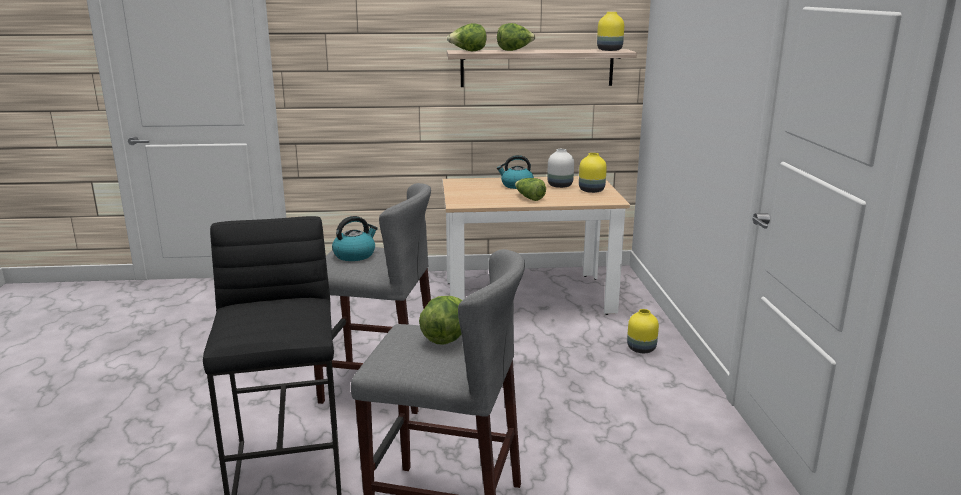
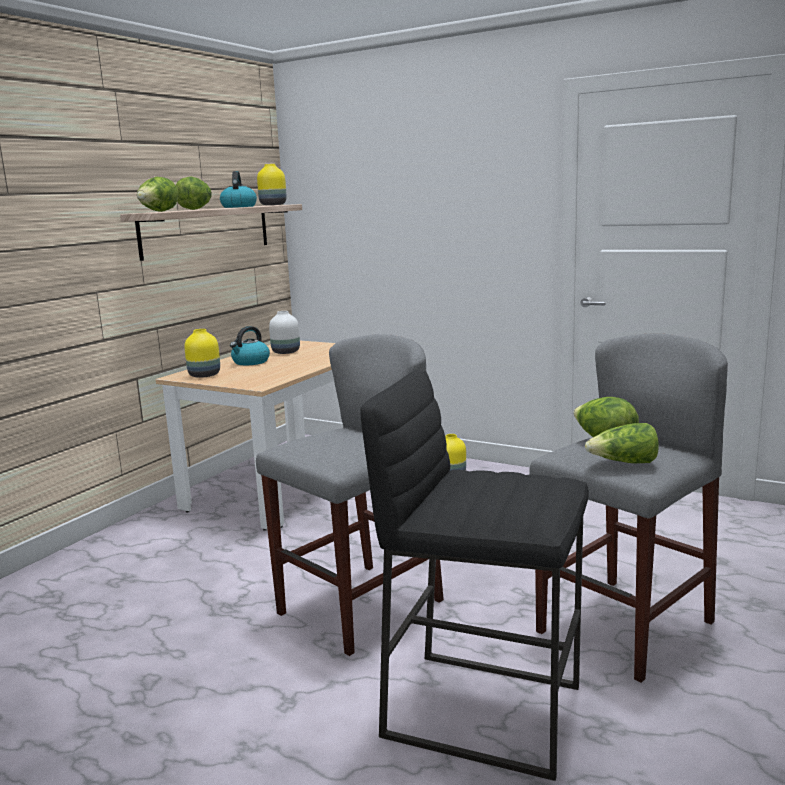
camera: 55 degrees left, 5 degrees down
kettle [332,216,378,261] -> kettle moved to [220,171,257,208]
lettuce [515,178,546,201] -> lettuce moved to [585,423,659,463]
yellow vase [579,153,607,193] -> yellow vase moved to [184,329,220,378]

